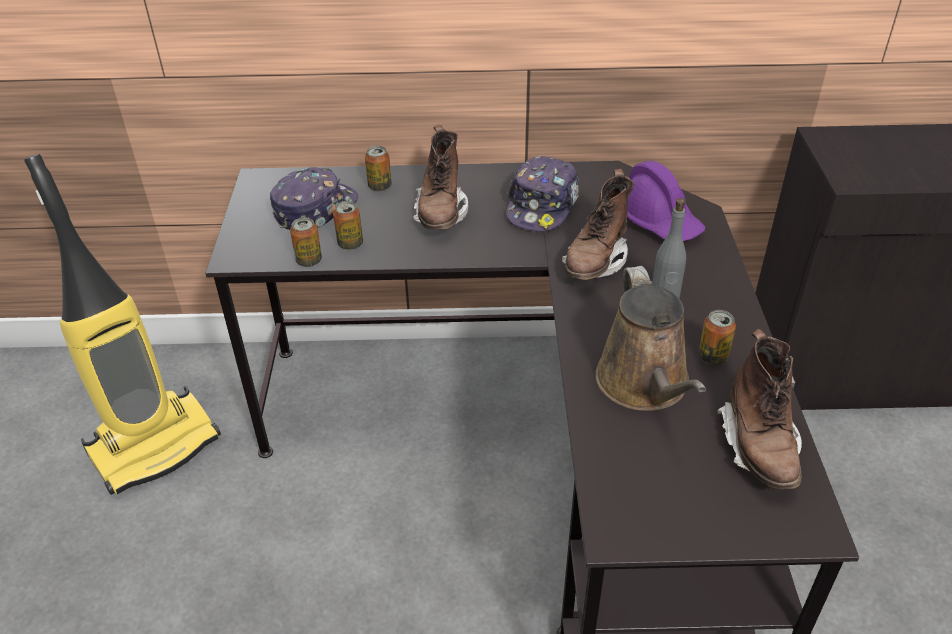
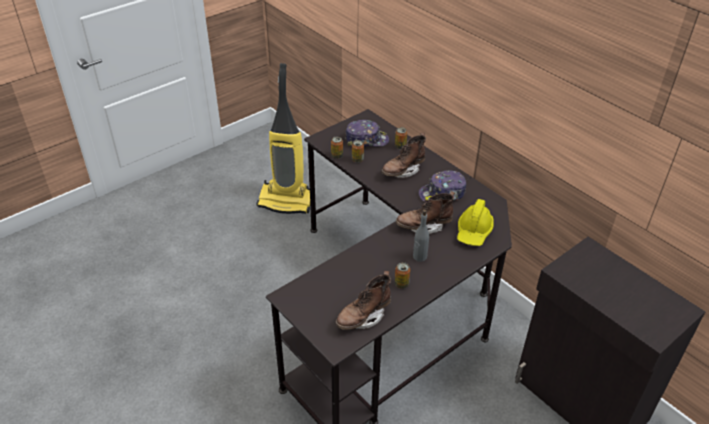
camera: 50 degrees right, 0 degrees up
brown watering can [595,266,706,411] -> none
purple hard hat [627,161,706,241] -> yellow hard hat [457,199,494,246]

